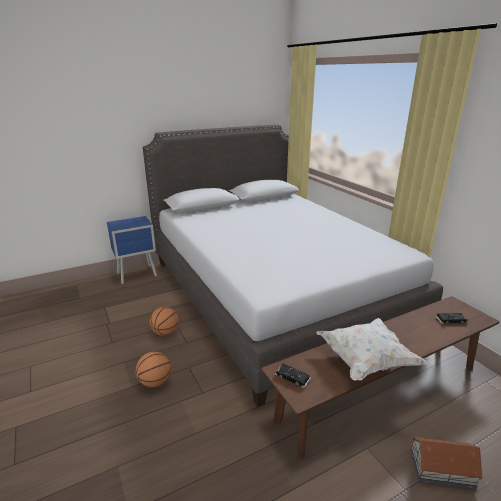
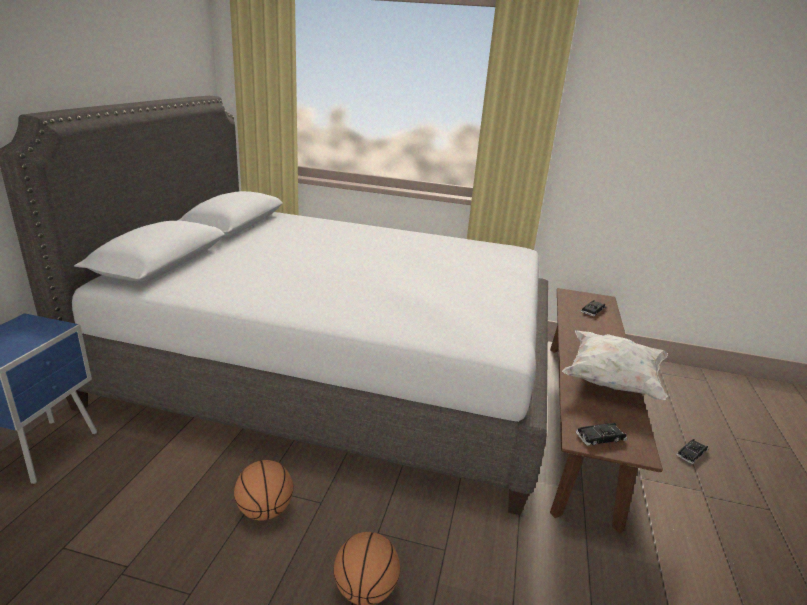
camera: 50 degrees left, 0 degrees up
toy house [411,437,483,489] -> black toy car [676,439,708,464]

